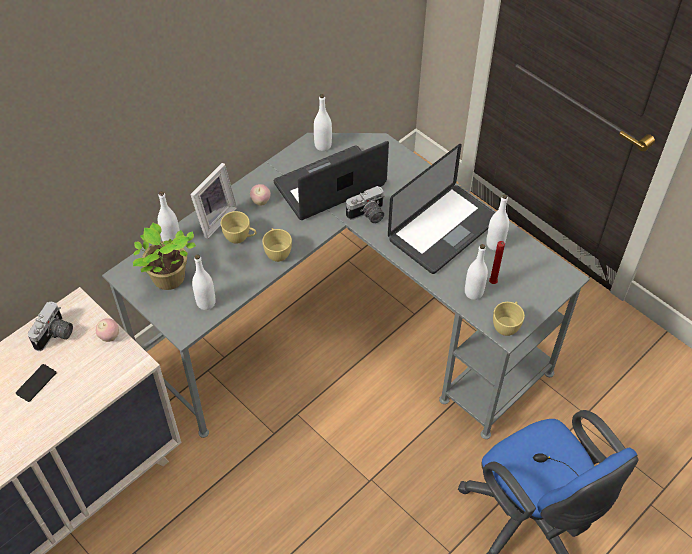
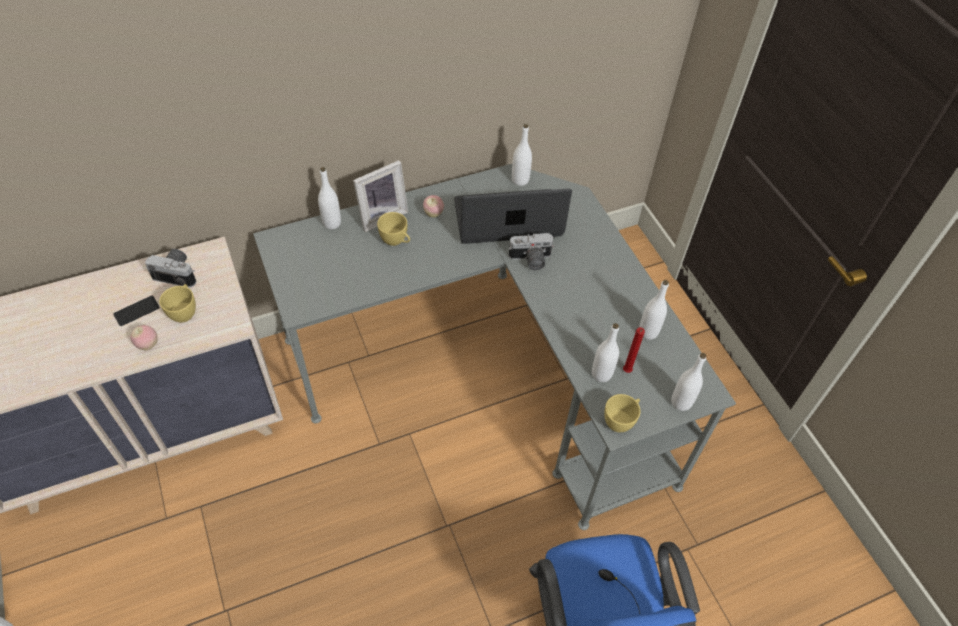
camera: 20 degrees right, 0 degrees up
camera [28,302,73,351] -> camera turned 120 degrees counterclockwise [145,249,196,287]
apple [96,318,119,342] -> apple moved to [131,325,158,351]
potted plant [133,222,196,290] -> none
white bottle [192,254,216,310] -> white bottle moved to [671,353,706,411]
yellow cup [262,228,292,262] -> yellow cup moved to [159,284,196,323]
laptop [388,144,495,274] -> none

